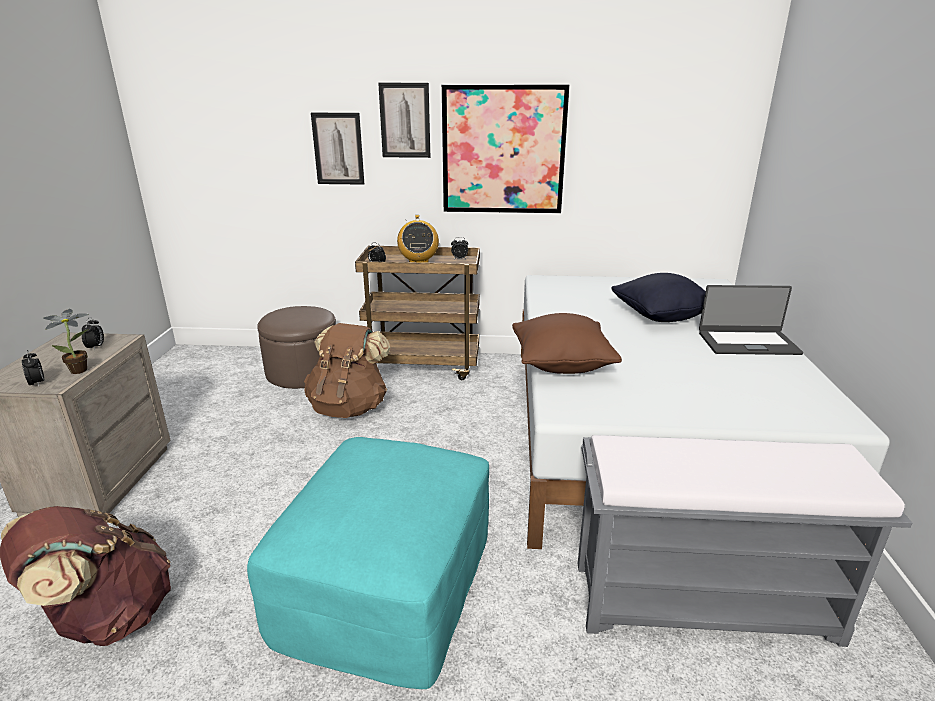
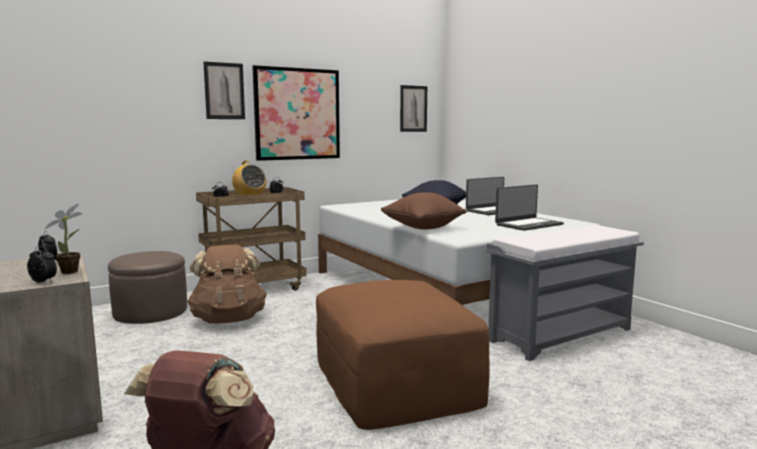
camera: 35 degrees left, 15 degrees down
turquoise ottoman [247,437,489,689] -> brown ottoman [316,280,490,430]
picture [311,113,364,185] -> picture moved to [400,85,427,132]
none -> laptop [495,184,564,231]

